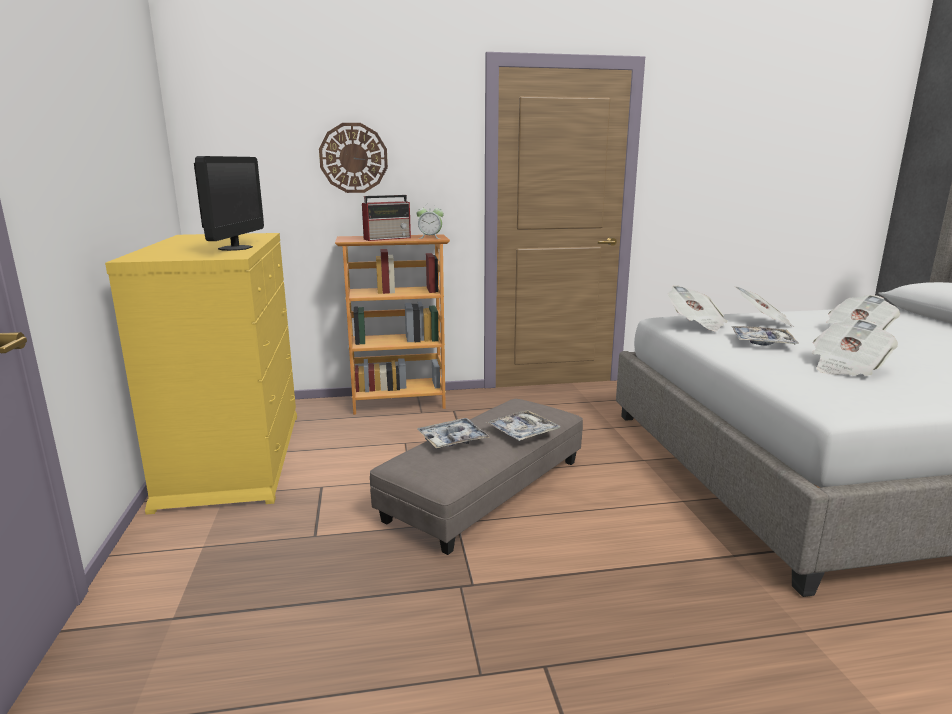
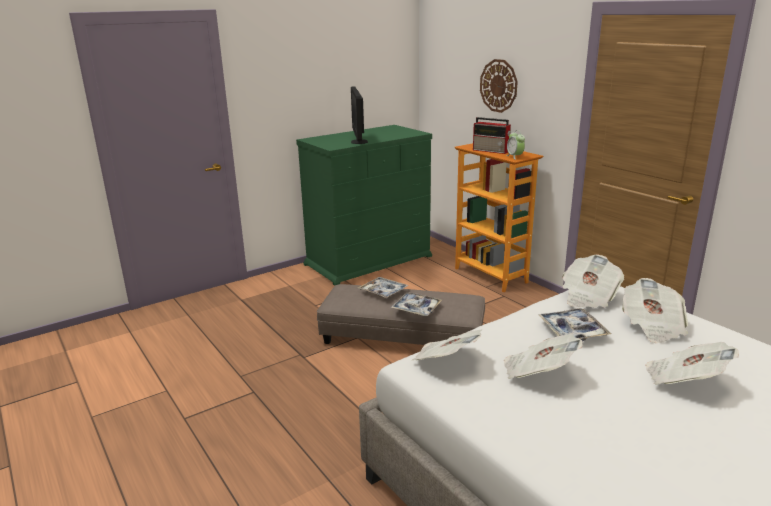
camera: 65 degrees right, 5 degrees up
yellow dresser [105,233,297,515] -> green dresser [296,125,432,286]
monitor [194,156,264,251] -> monitor turned 105 degrees clockwise [351,87,368,144]
none -> newspaper [411,329,483,361]

